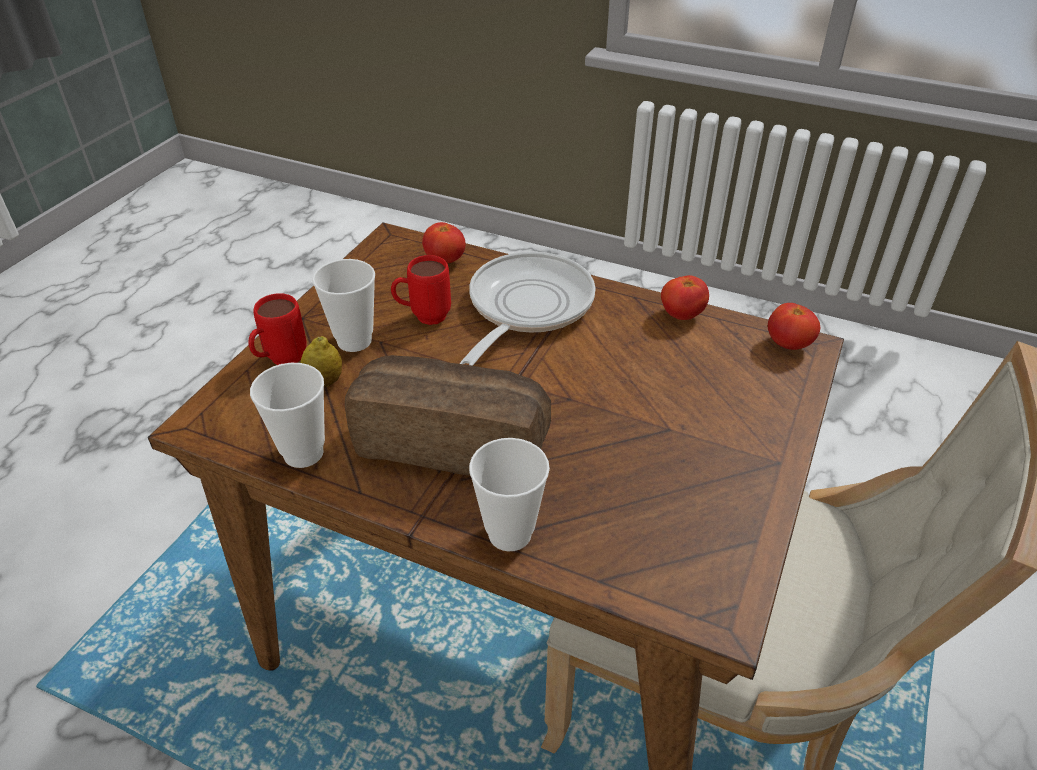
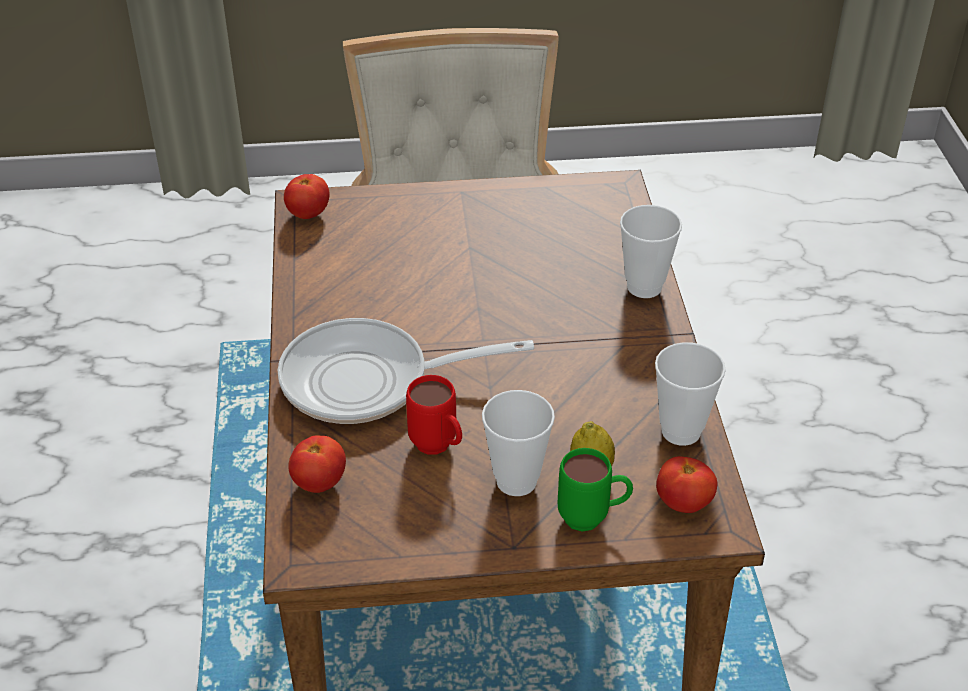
camera: 120 degrees left, 0 degrees up
red mug [248,293,307,365] -> green mug [558,448,633,531]
bread [345,355,551,476] -> none
tomato [661,275,709,320] -> tomato moved to [656,456,717,513]

